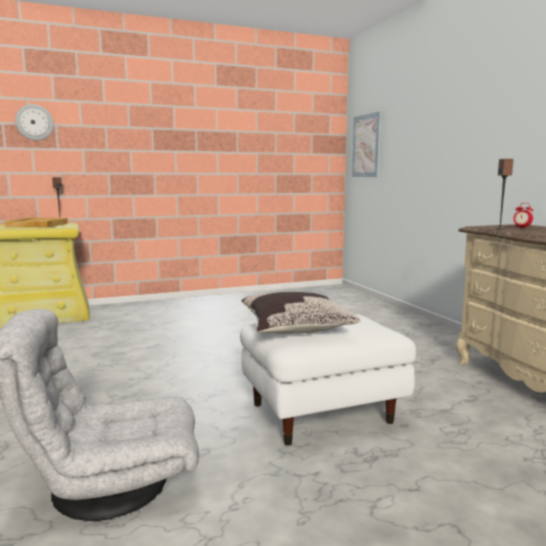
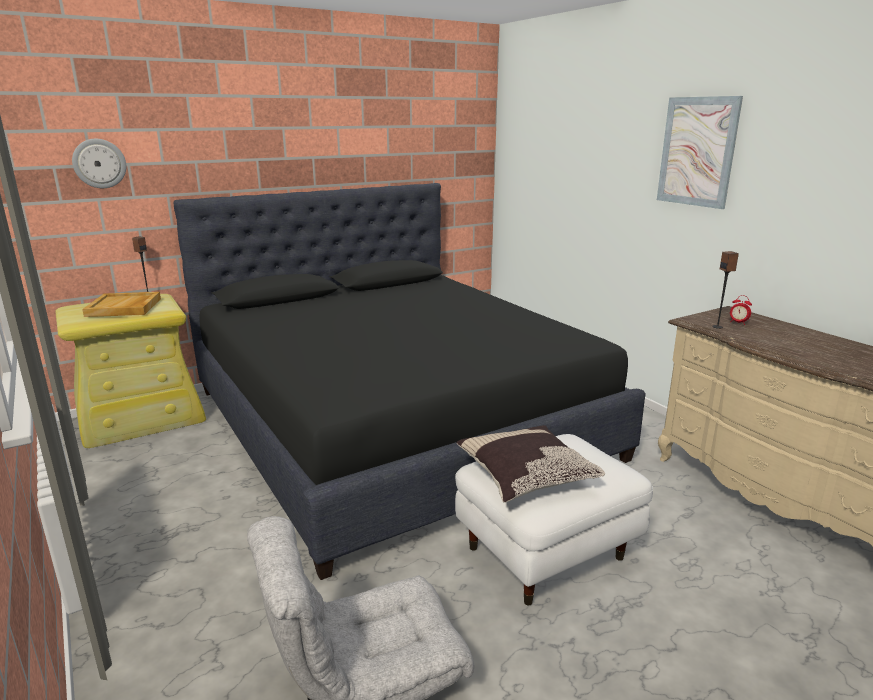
camera: 10 degrees left, 10 degrees up
picture [352,112,381,177] -> picture moved to [657,96,743,209]
none -> black bed [174,183,646,580]

